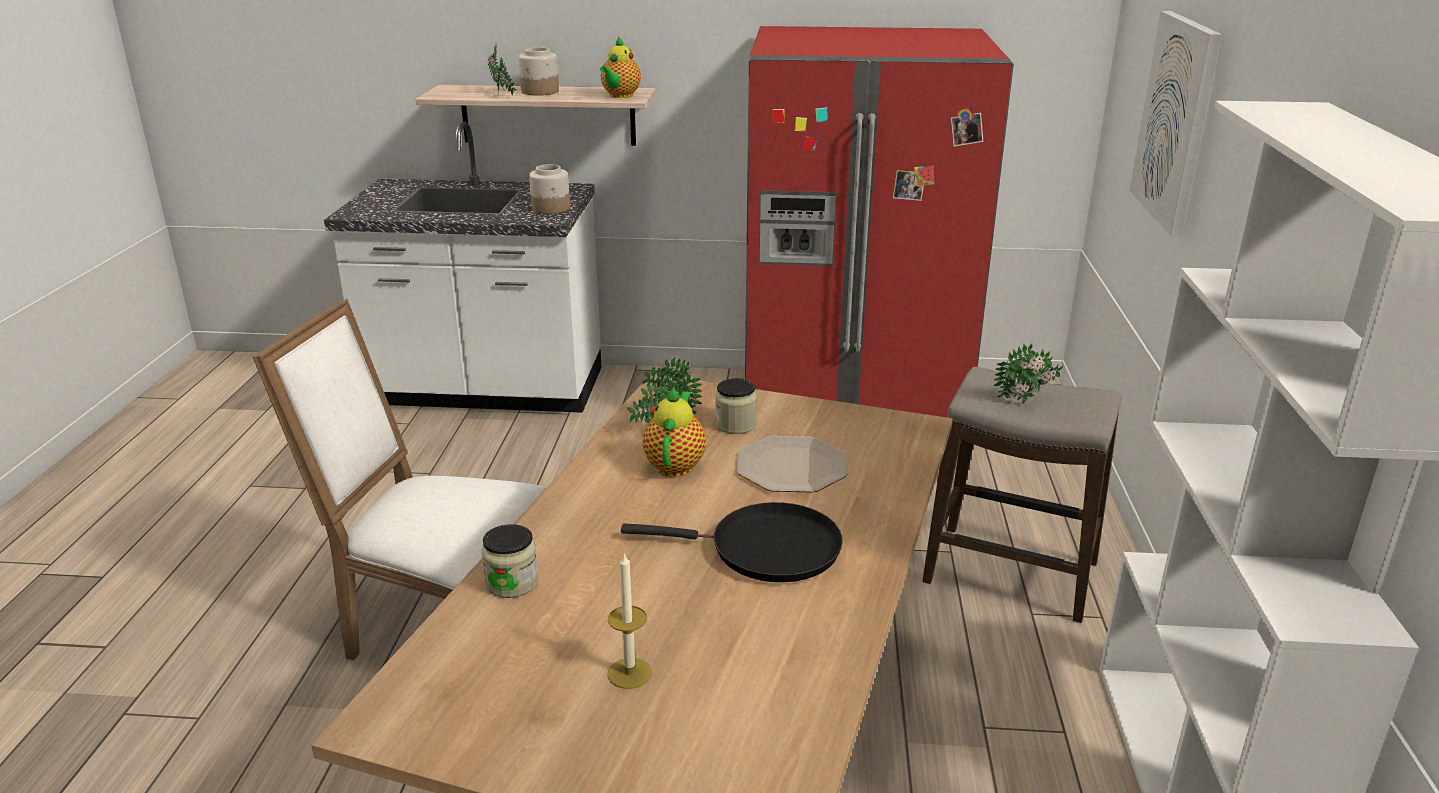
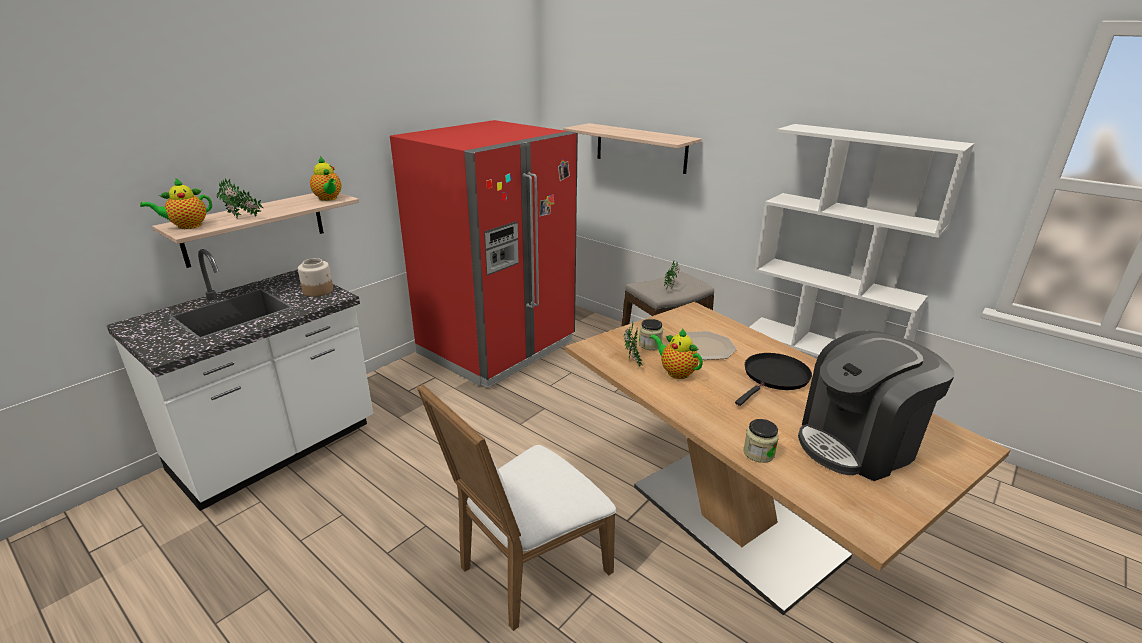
camera: 55 degrees left, 0 degrees up
jar [519,47,559,96] -> none
candle [608,552,652,689] -> coffee machine [798,330,954,481]
picture [1129,11,1222,236] -> shelf [563,123,702,174]
none -> teapot [140,178,212,229]

